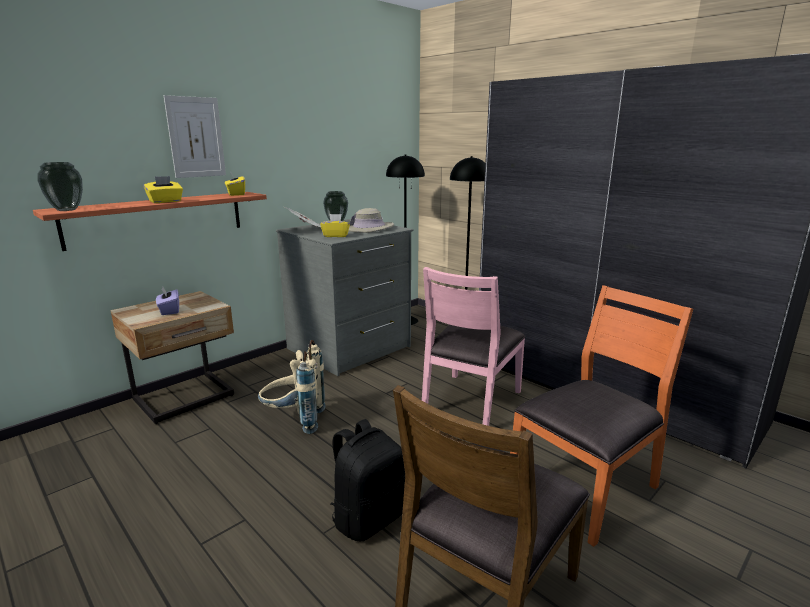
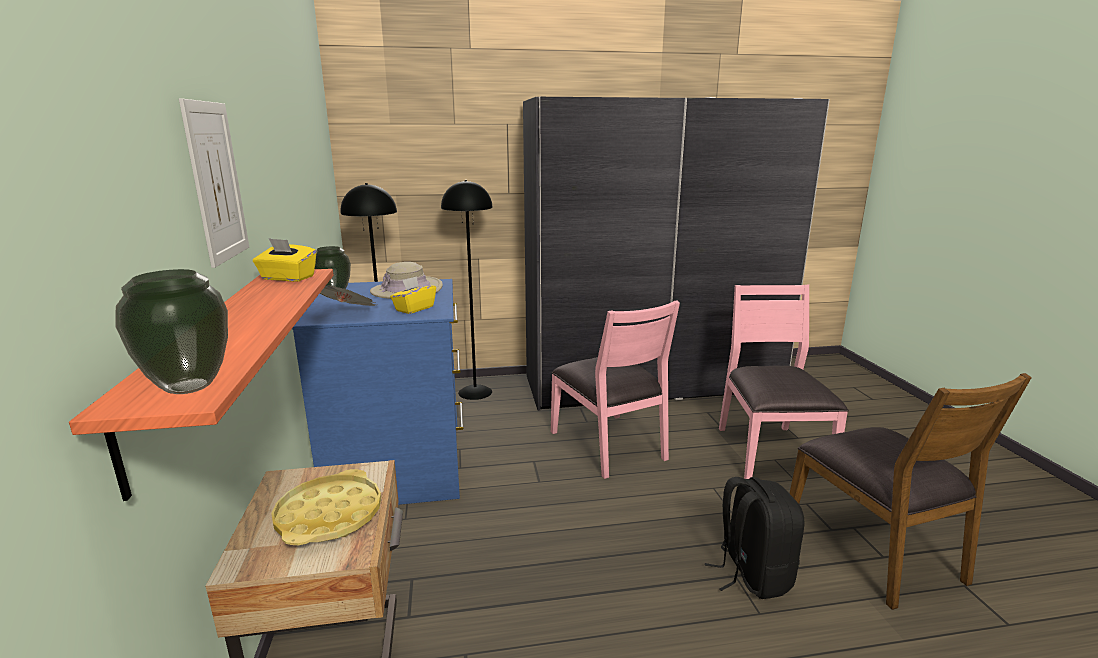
camera: 55 degrees left, 0 degrees up
yellow tissue box [143,176,183,203] -> none
purple tissue box [156,287,179,315] -> yellow tray [271,469,381,545]
beige backpack [258,340,326,434] -> none
grey dresser [276,219,413,376] -> blue dresser [292,279,464,505]
orange chair [510,285,693,547] -> pink chair [719,285,849,479]

